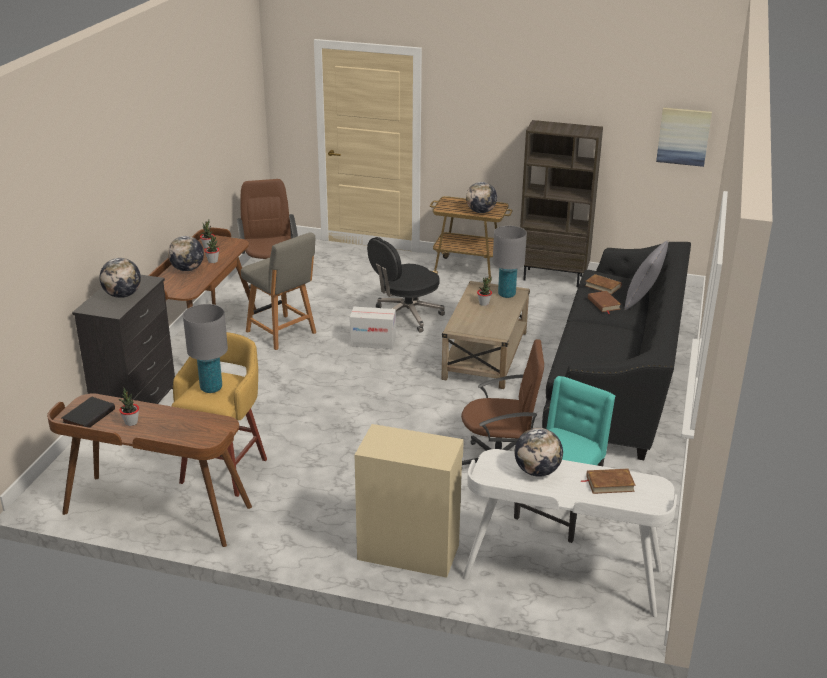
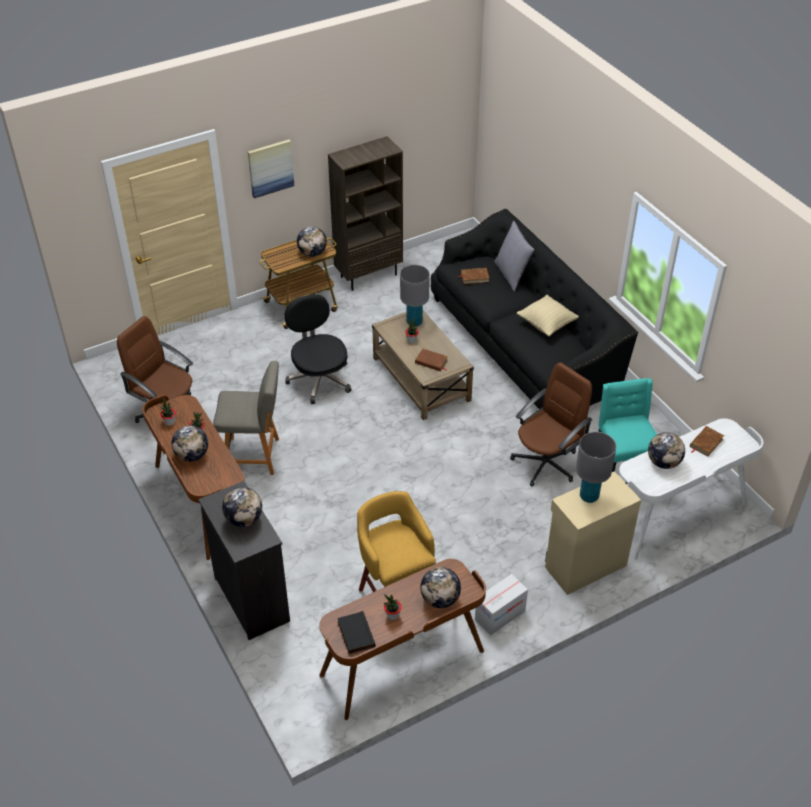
camera: 45 degrees left, 15 degrees up
grey table lamp [183,304,228,393] -> grey table lamp moved to [576,432,616,503]
cardboard box [350,307,396,349] -> cardboard box moved to [475,574,528,635]
black office chair [367,237,445,333] -> black office chair turned 150 degrees clockwise [285,294,351,404]
brown book [588,291,621,314] -> brown book moved to [415,349,448,371]
picture [656,107,712,167] -> picture moved to [248,140,294,198]
none -> globe [420,567,461,608]
none -> beige pillow [517,295,579,336]

